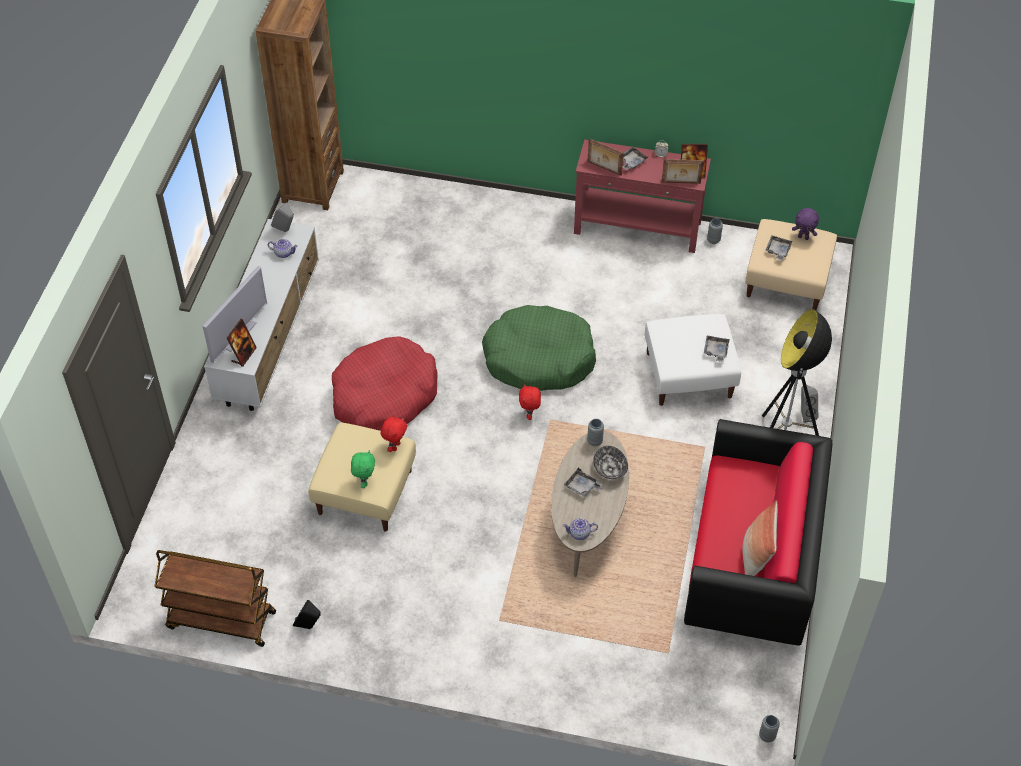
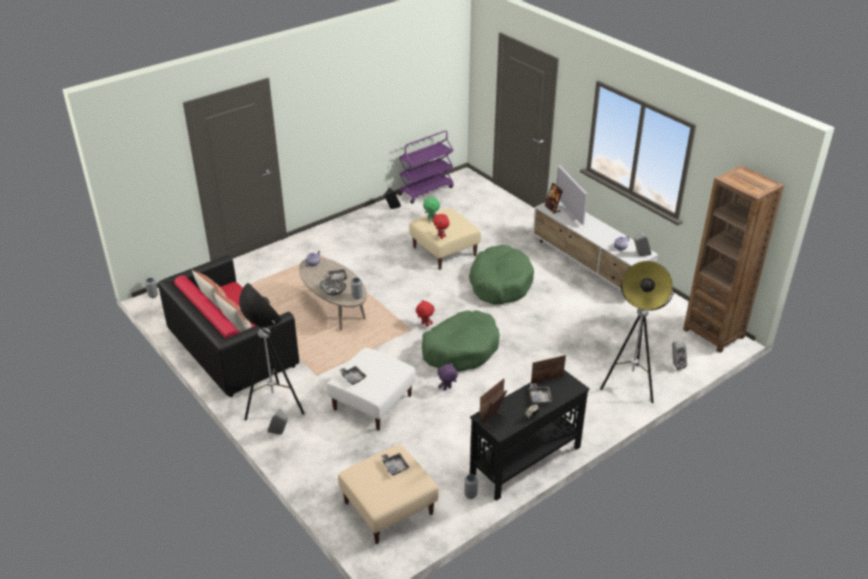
camera: 130 degrees right, 15 degrees down
brown cart [155,550,276,647] -> purple cart [398,130,454,204]
red dog bed [332,336,438,431] -> green dog bed [469,245,534,305]
red console table [574,140,711,253] -> black console table [470,370,590,501]
purple plush toy [792,208,819,240] -> purple plush toy moved to [438,363,458,391]
none -> pillow [214,292,252,332]
none -> floor lamp [600,261,674,403]
none -> grey speaker [672,341,687,370]

